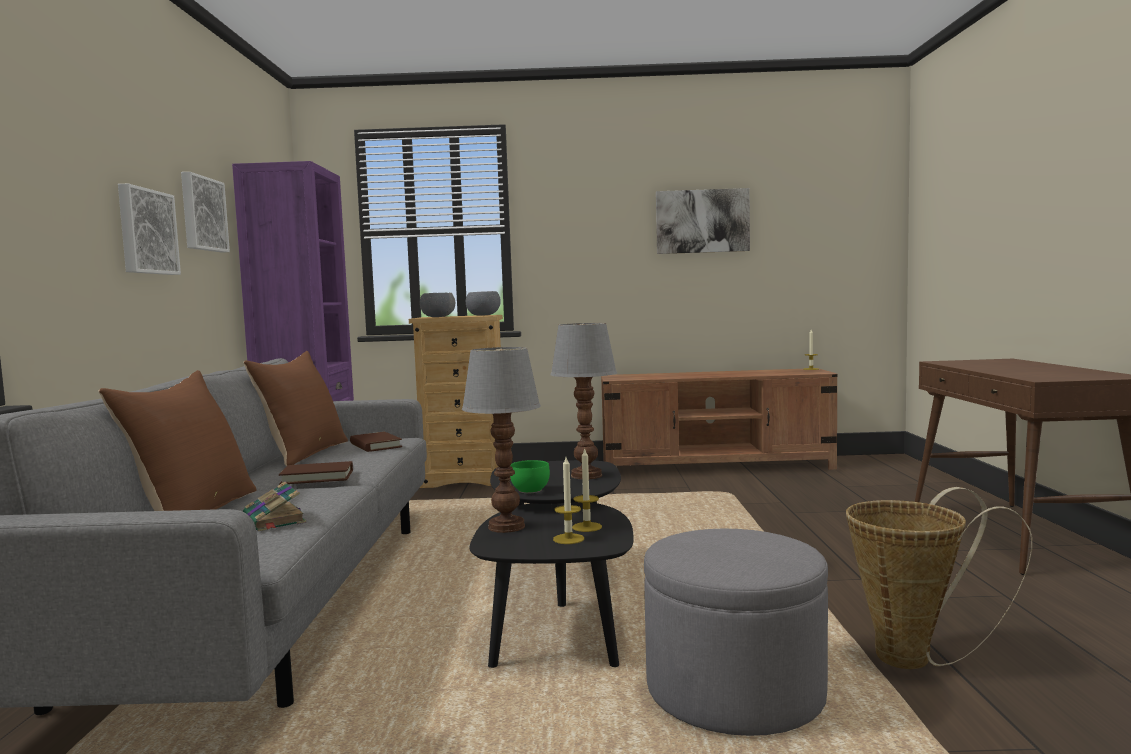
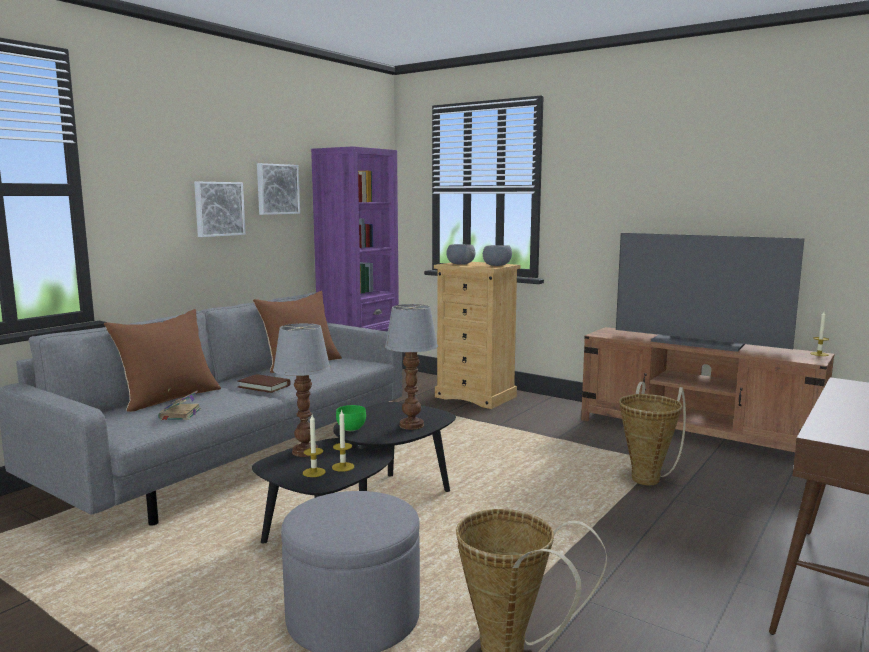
camera: 35 degrees right, 5 degrees up
brown book [350,432,402,452] -> none
picture [656,188,750,254] -> none
none -> television [616,233,804,352]
none -> basket [619,382,686,485]

